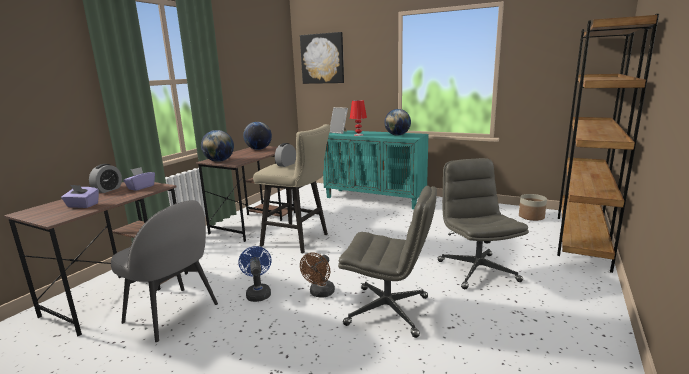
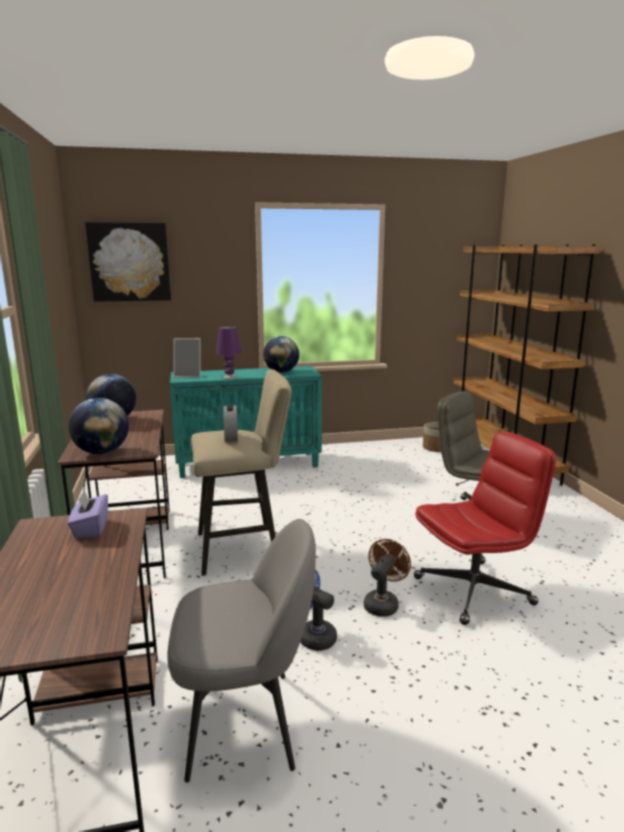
camera: 40 degrees left, 0 degrees up
purple tissue box [61,185,99,208] -> none
alarm clock [89,164,122,193] -> none
brown fan [300,252,335,298] -> brown fan turned 135 degrees counterclockwise [364,539,411,617]
grey office chair [338,186,437,338] -> red office chair [414,432,556,625]
red table lamp [350,100,367,136] -> purple table lamp [216,326,241,379]

